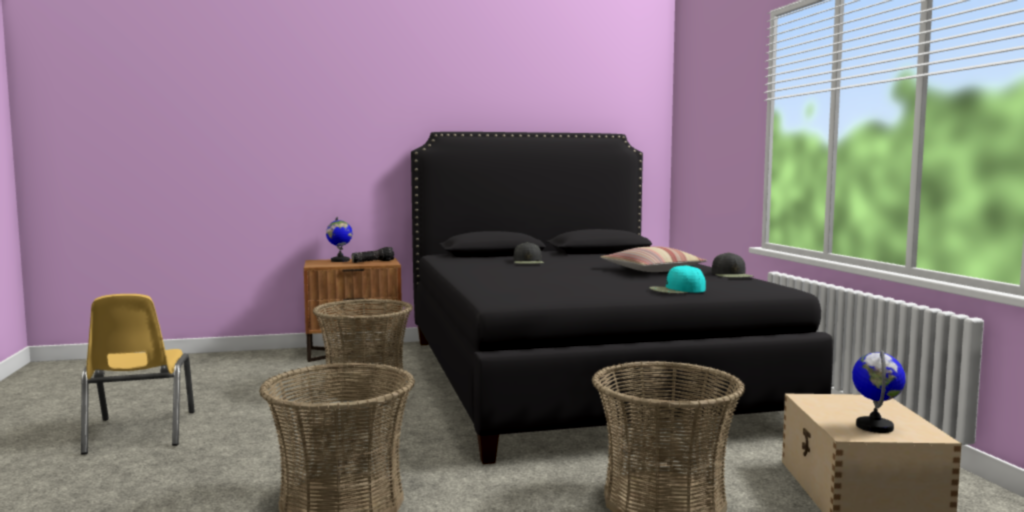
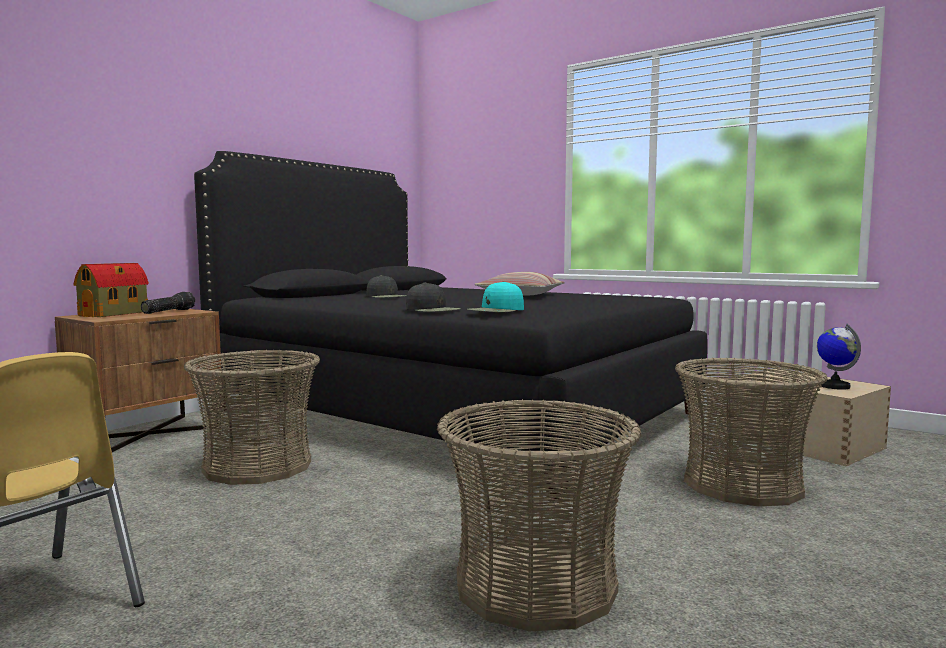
camera: 40 degrees left, 0 degrees up
globe [326,216,352,262] -> toy house [73,263,149,317]
turquoise cap [649,265,706,293] -> turquoise cap moved to [467,281,524,312]
black cap [711,252,754,277] -> black cap moved to [406,282,461,312]

